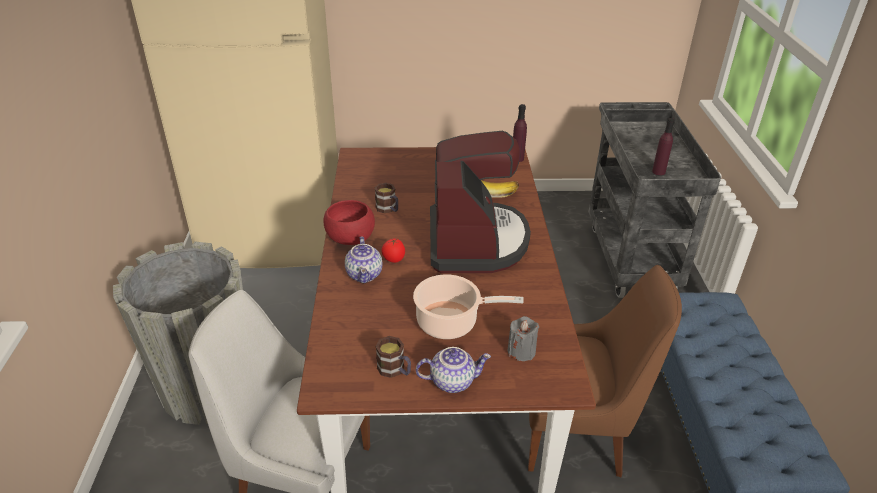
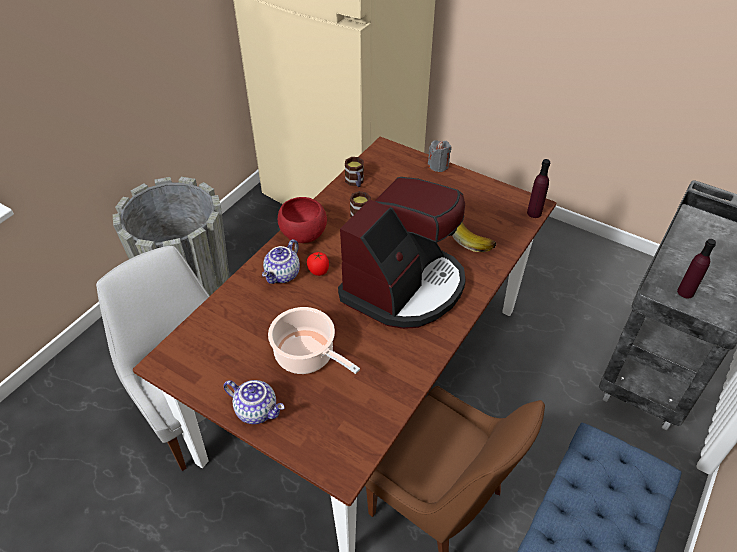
camera: 35 degrees right, 10 degrees up
mug [376,336,411,378] -> mug moved to [345,157,364,187]
grey candle [508,316,539,361] -> grey candle moved to [428,140,452,172]

